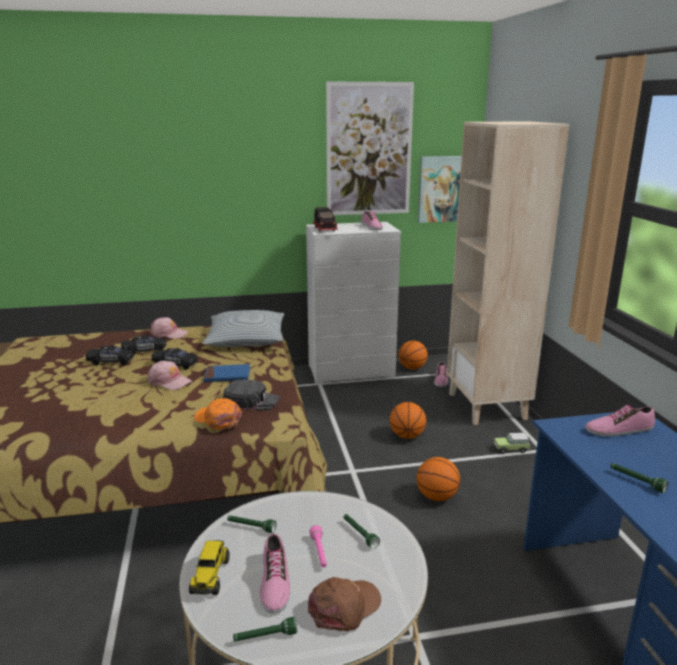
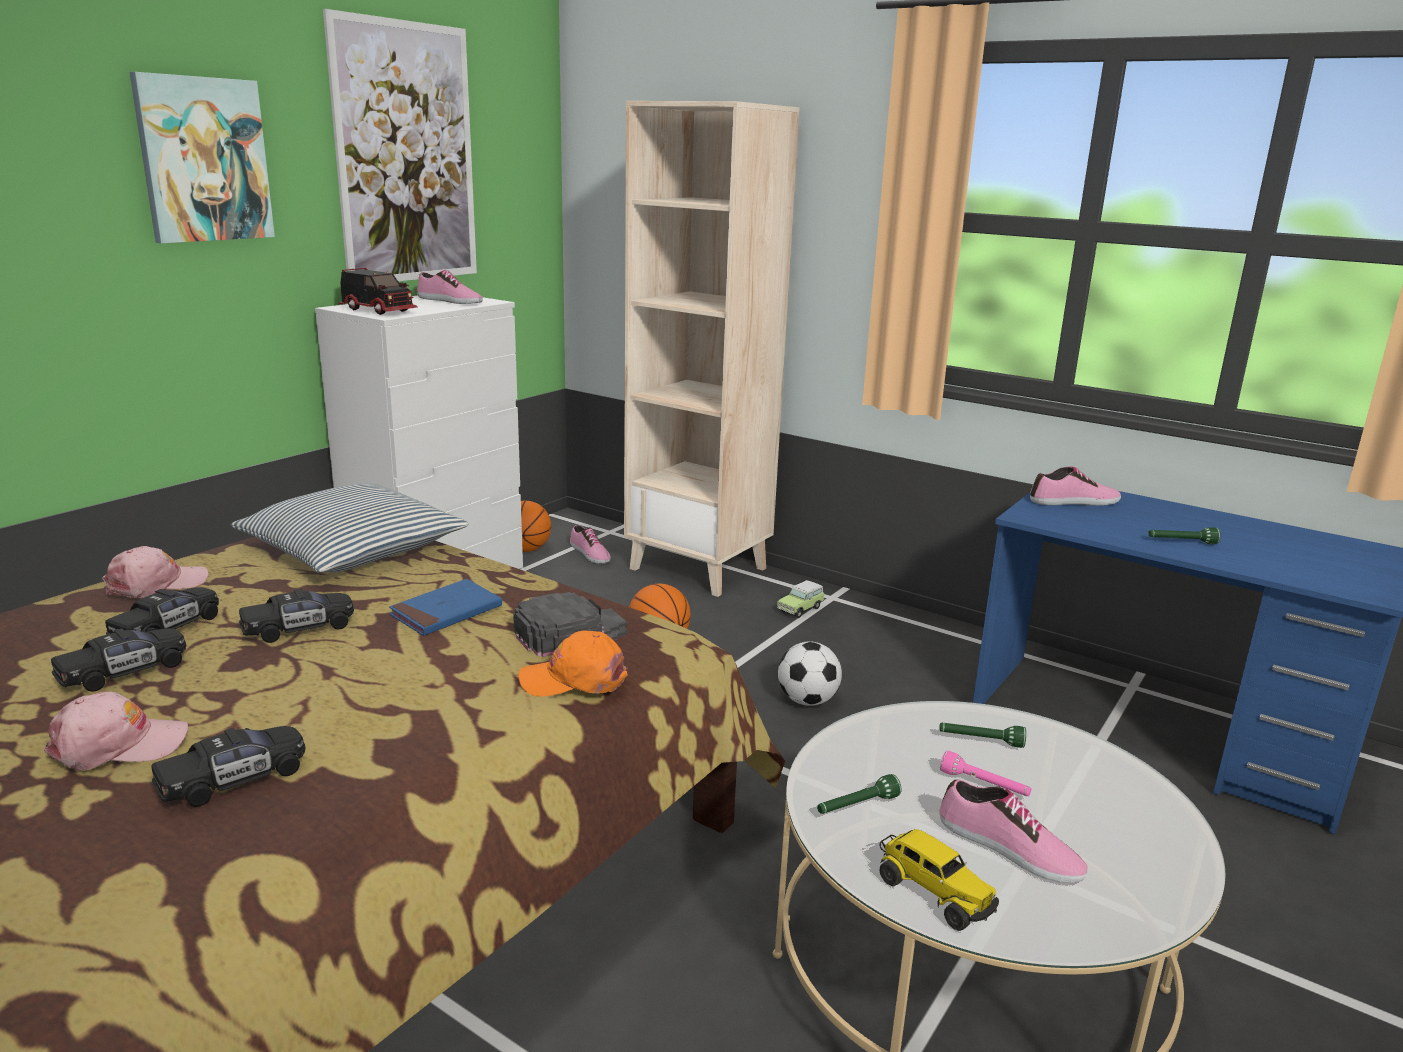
camera: 45 degrees left, 0 degrees up
pink cap [147,361,192,390] -> pink cap moved to [44,692,189,771]
green flashlight [233,617,297,641] -> none
brown cap [308,577,381,631] -> none
basketball [417,457,460,501] -> football [778,642,842,706]
picture [418,156,462,223] -> picture moved to [129,72,275,243]
shoe [585,405,655,437] -> shoe turned 135 degrees counterclockwise [1030,467,1121,506]
none -> black toy car [151,726,306,807]

